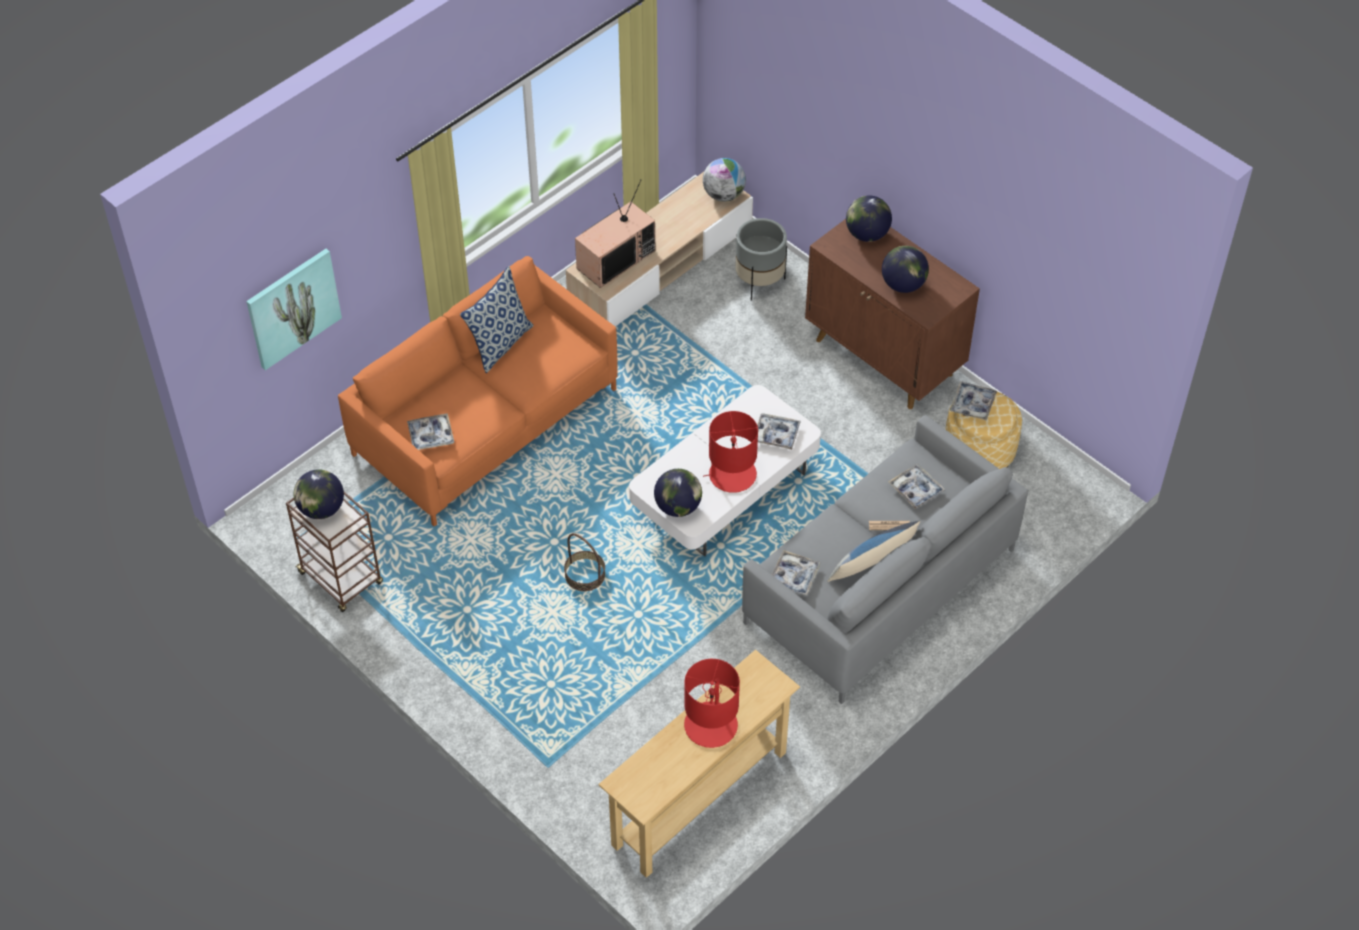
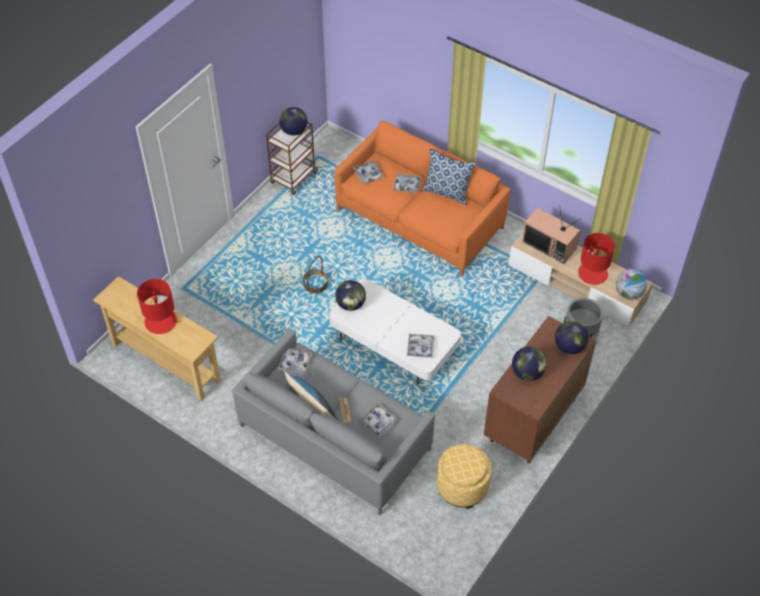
camera: 80 degrees right, 0 degrees up
picture [246,249,342,370] -> none
red table lamp [703,411,758,493] -> red table lamp moved to [578,233,615,285]
tray [950,381,997,421] -> tray moved to [393,174,421,193]

